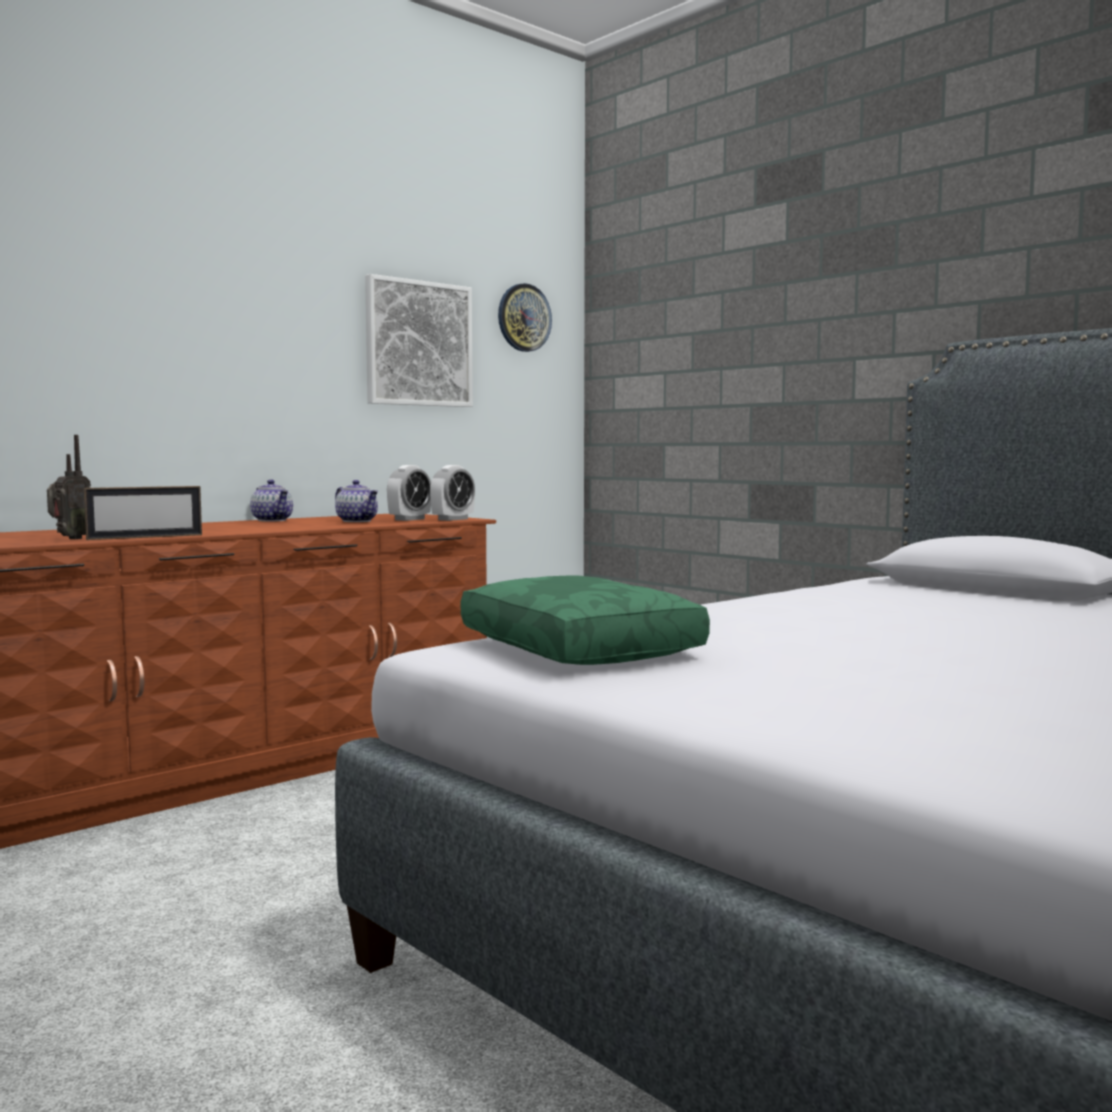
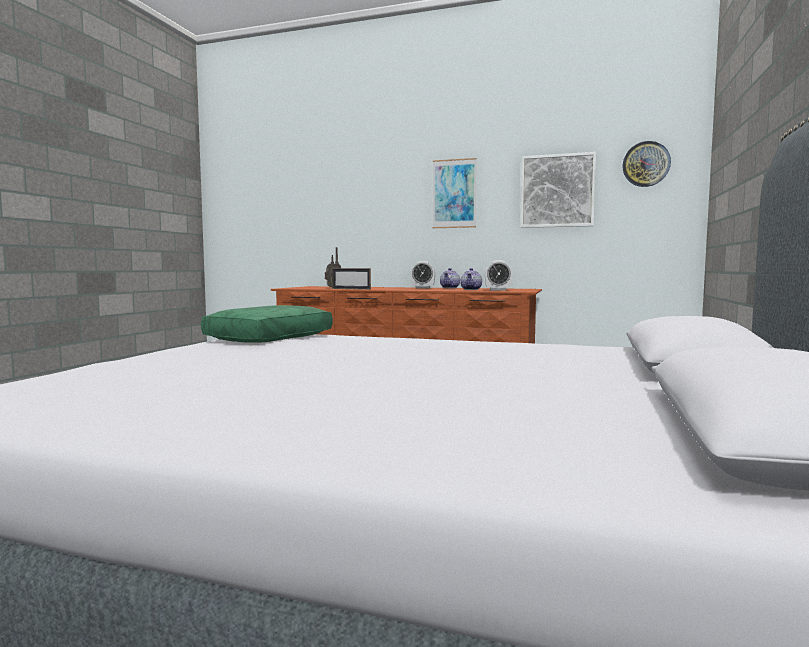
camera: 60 degrees right, 0 degrees up
alarm clock [430,465,475,521] -> alarm clock moved to [410,261,435,288]
none -> picture [433,158,477,228]

